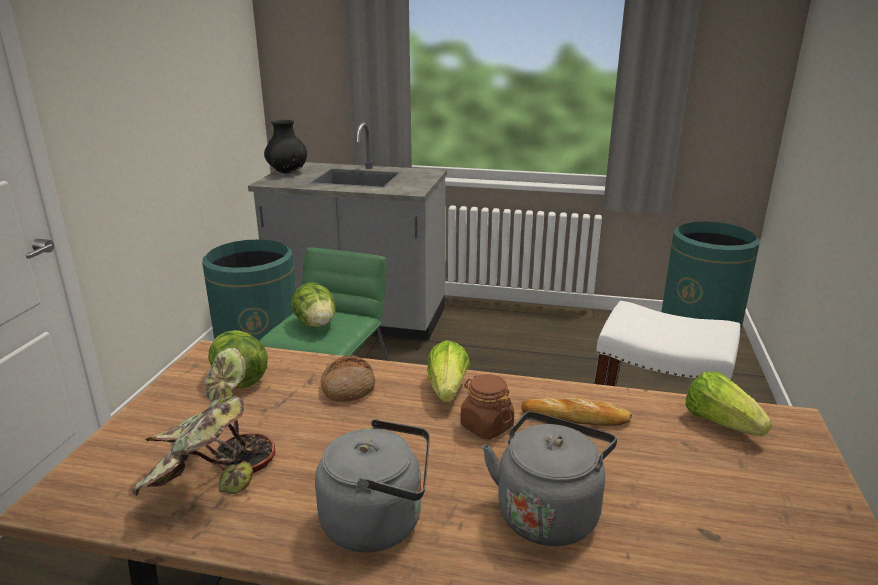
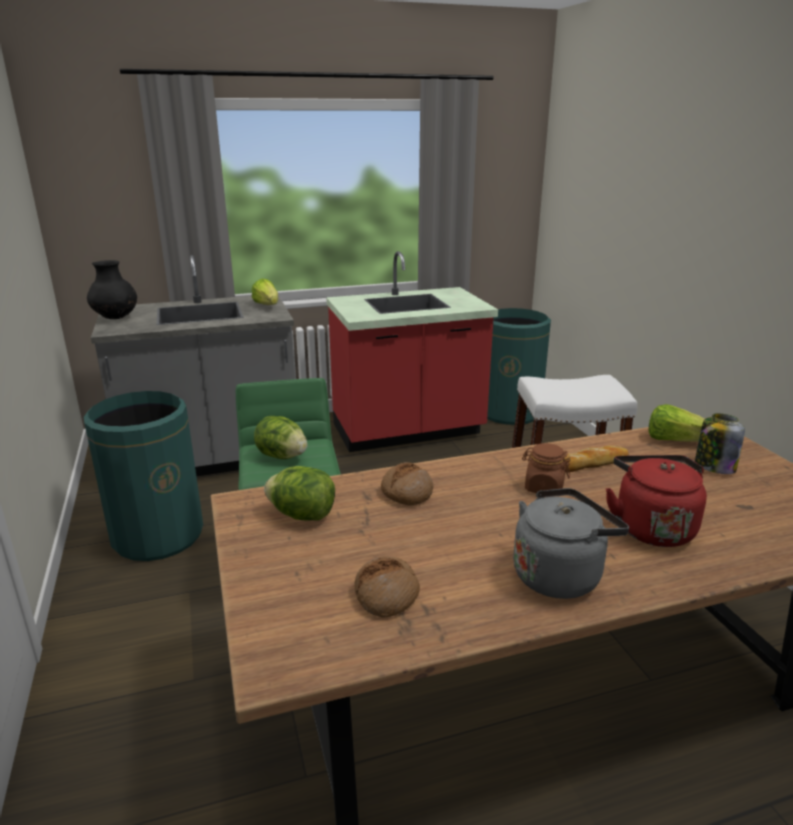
camera: 30 degrees left, 0 degrees up
potted plant [132,348,276,496] -> bread [354,556,420,618]
lettuce [427,340,470,402] -> lettuce moved to [252,279,278,305]
grey kettle [482,411,617,546] -> red kettle [606,455,707,547]
none -> red counter [326,251,498,452]
none -> jar [695,413,745,474]

